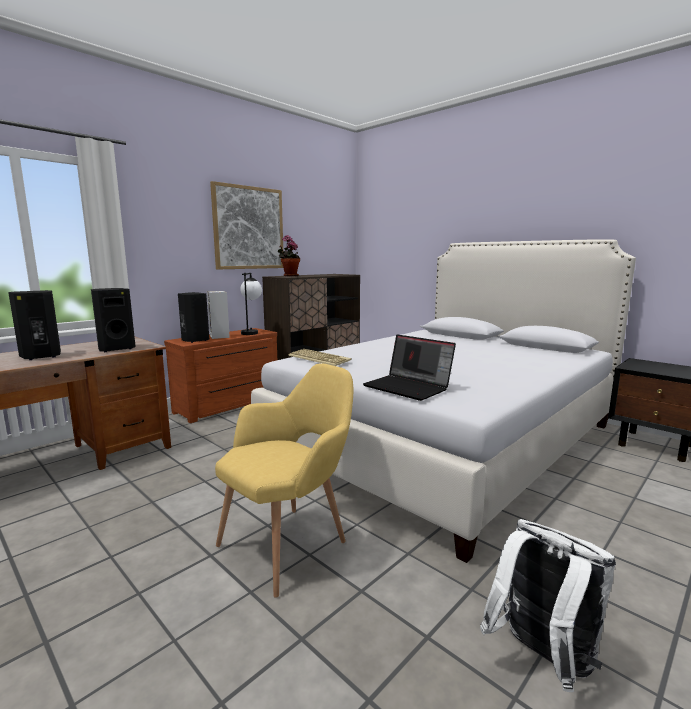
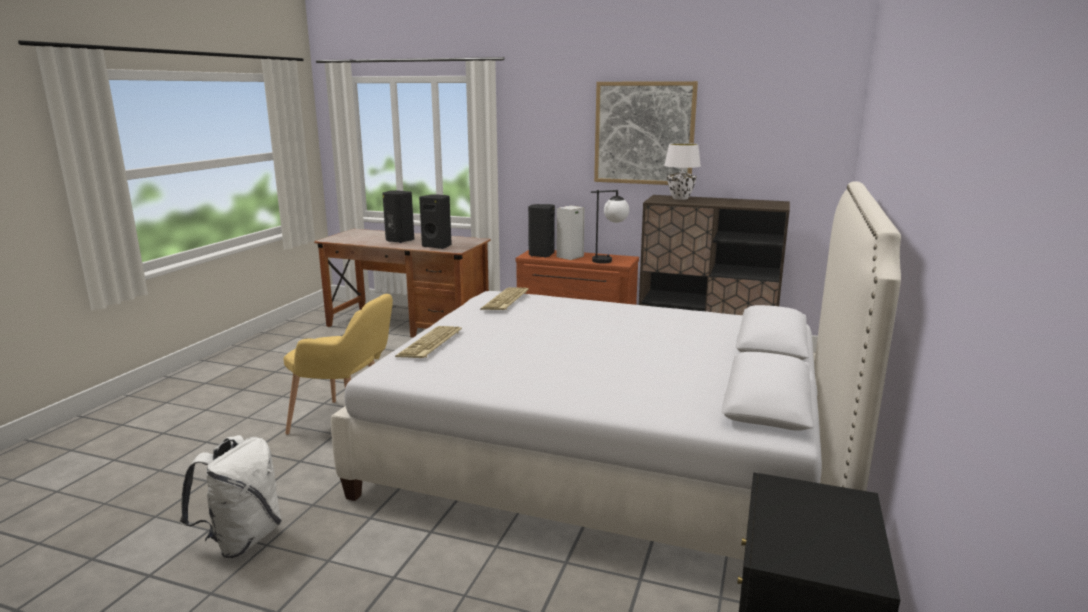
camera: 65 degrees right, 5 degrees up
potted plant [277,235,300,276] -> white table lamp [664,143,701,200]
laptop [363,334,456,401] -> keyboard [395,326,462,358]

